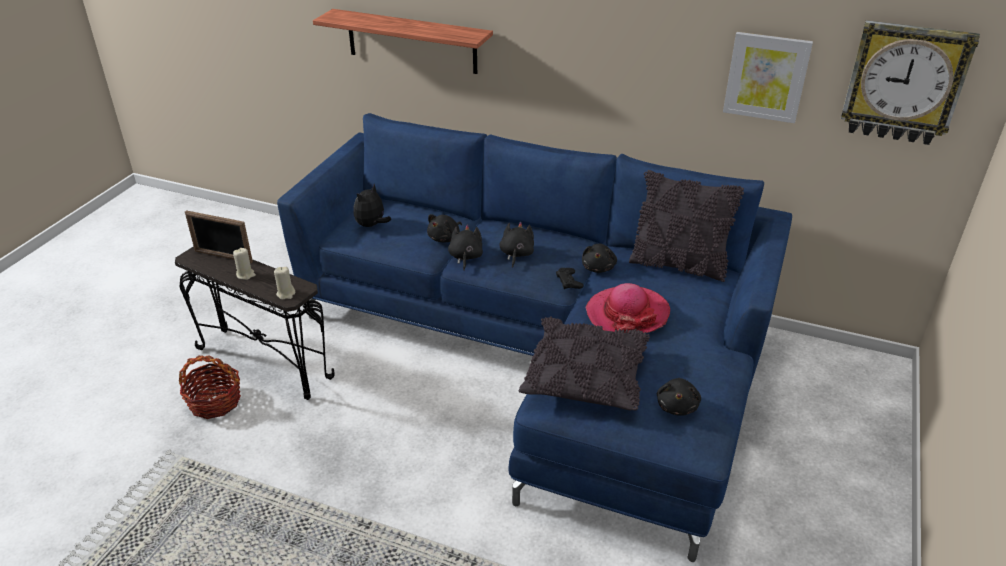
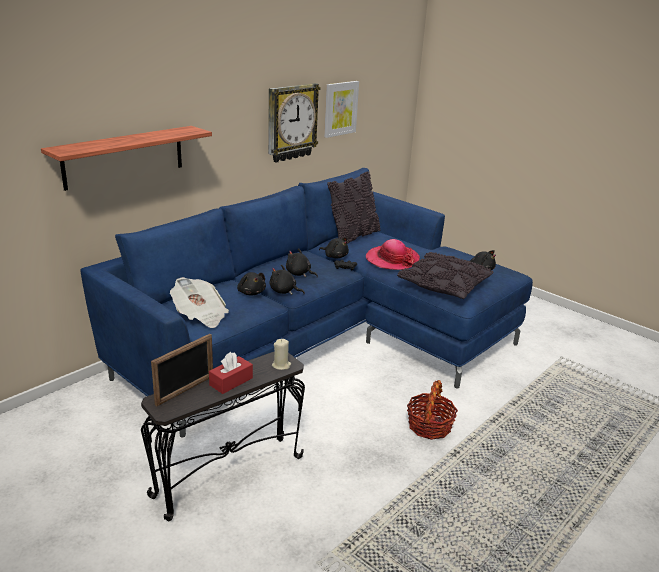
camera: 70 degrees left, 10 degrees down
basket [179,355,241,419] -> basket moved to [407,380,458,440]
beige candle [233,248,256,280] -> red tissue box [209,352,253,394]
plush toy [353,184,391,227] -> newspaper [170,277,229,328]
wall clock [841,20,980,145] -> wall clock moved to [268,83,321,163]

